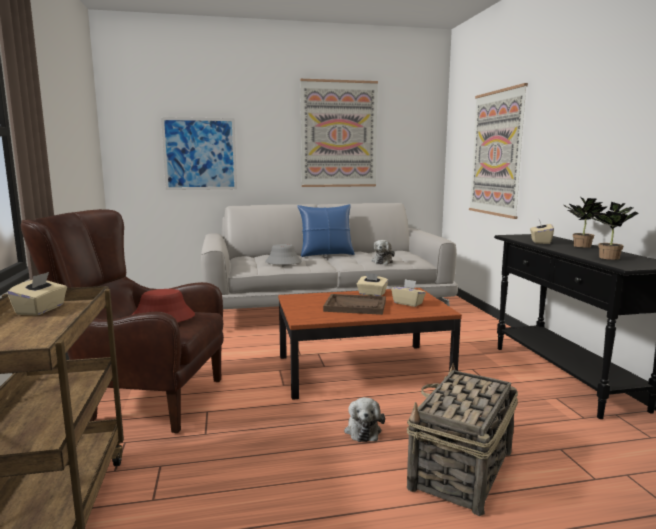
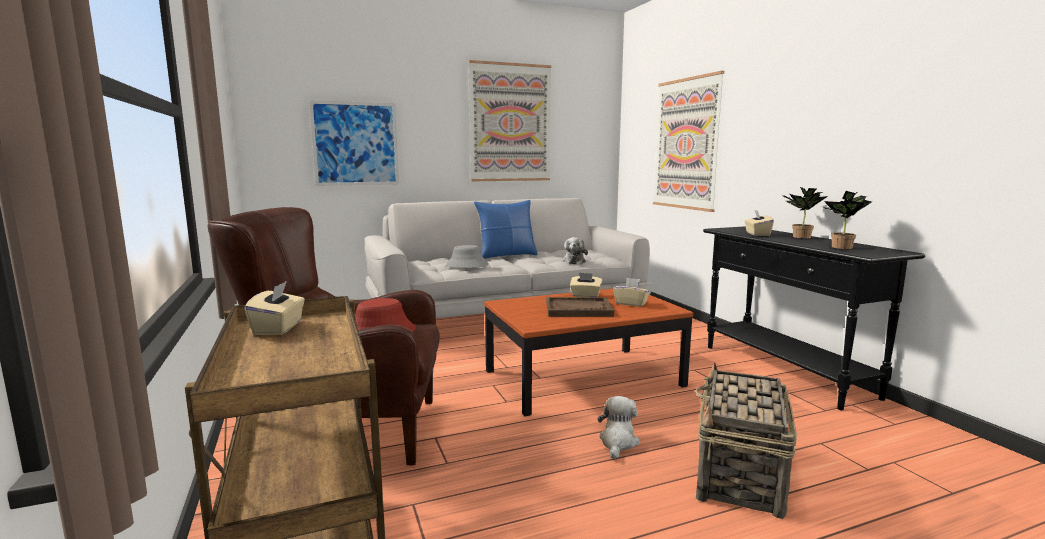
camera: 10 degrees left, 0 degrees up
plush toy [344,397,385,442] -> plush toy turned 150 degrees counterclockwise [598,396,640,459]

